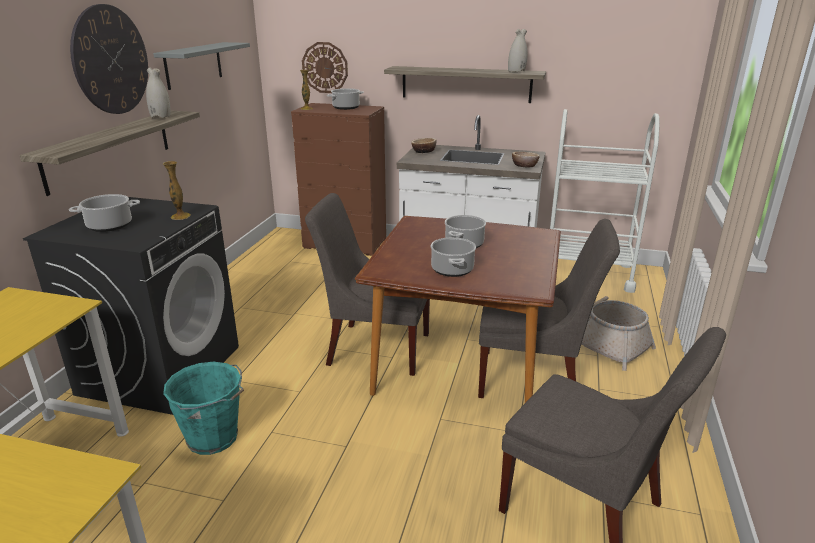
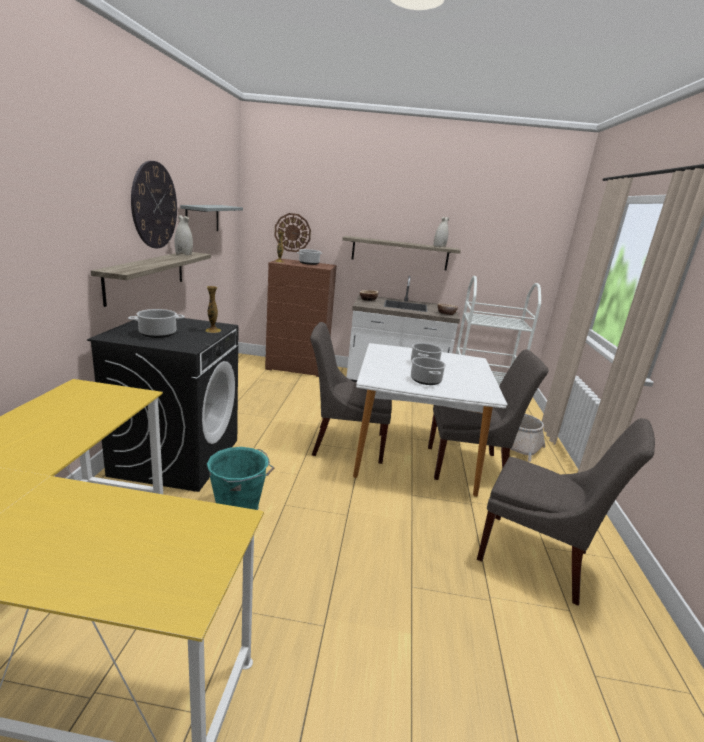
camera: 10 degrees left, 5 degrees down
brown dining table [355,216,561,403] -> white dining table [353,343,508,497]

